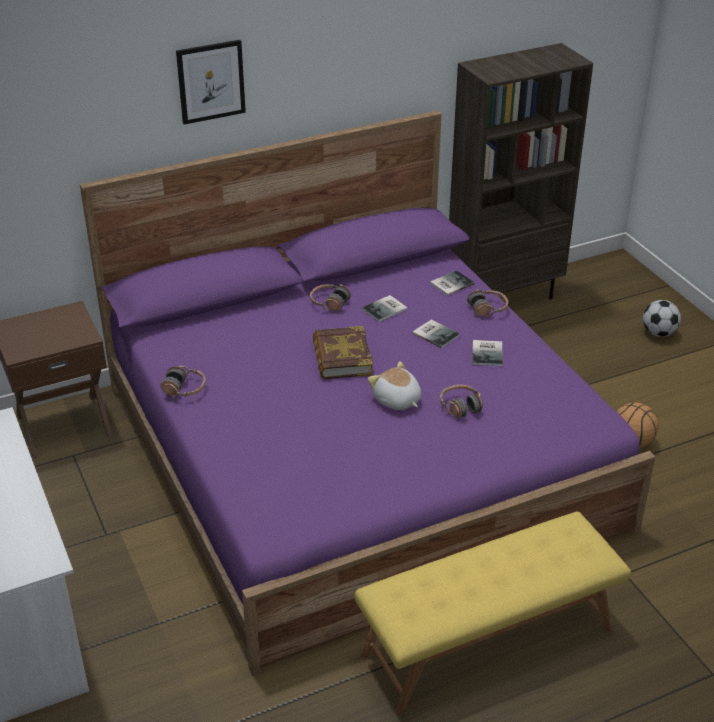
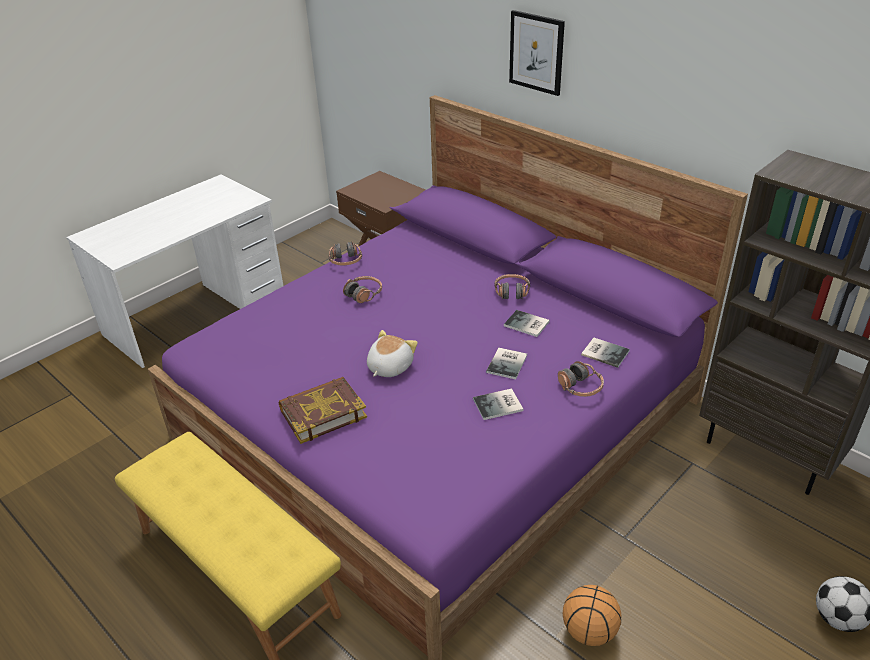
camera: 70 degrees right, 0 degrees up
book [313,326,373,379] -> book moved to [279,377,367,444]
headphones [440,385,483,419] -> headphones moved to [343,276,382,303]

